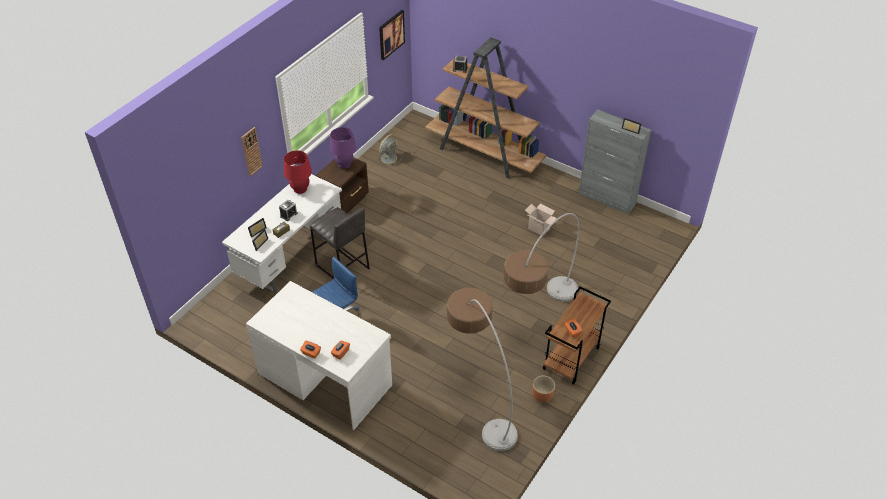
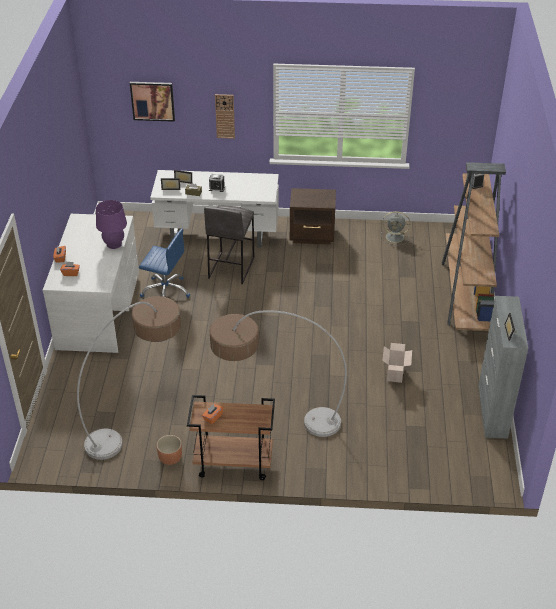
camera: 60 degrees right, 5 degrees down
red table lamp [284,150,312,194] -> none
purple table lamp [330,127,356,169] -> purple table lamp moved to [96,200,127,249]
picture [379,10,405,60] -> picture moved to [130,82,175,122]

